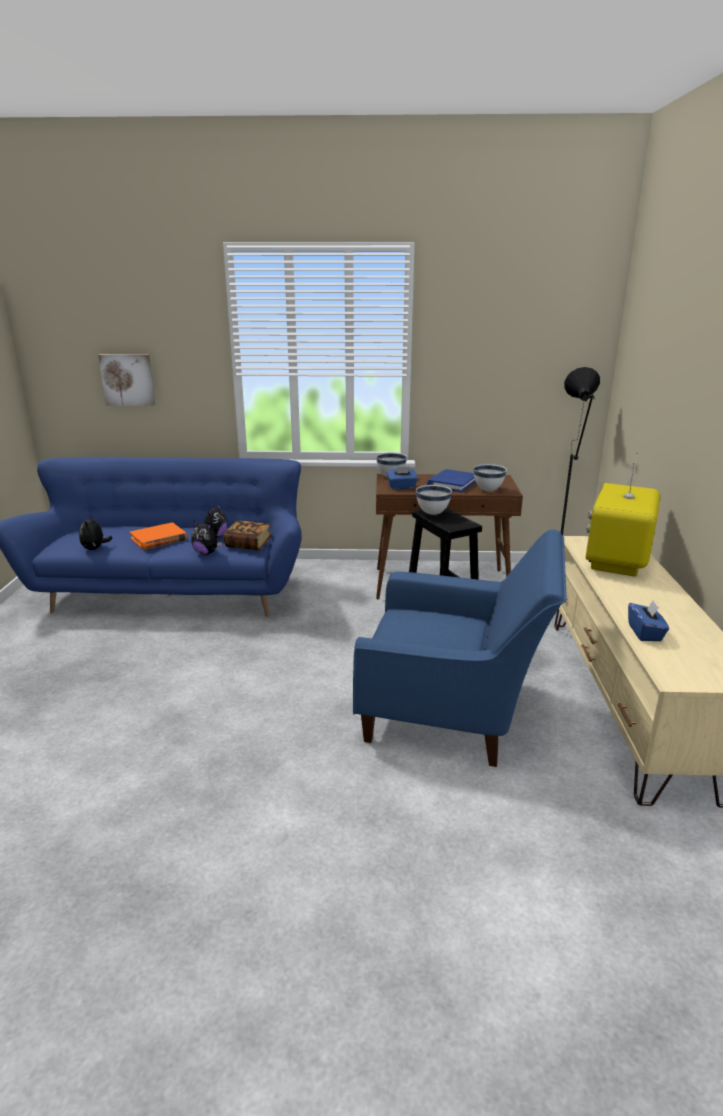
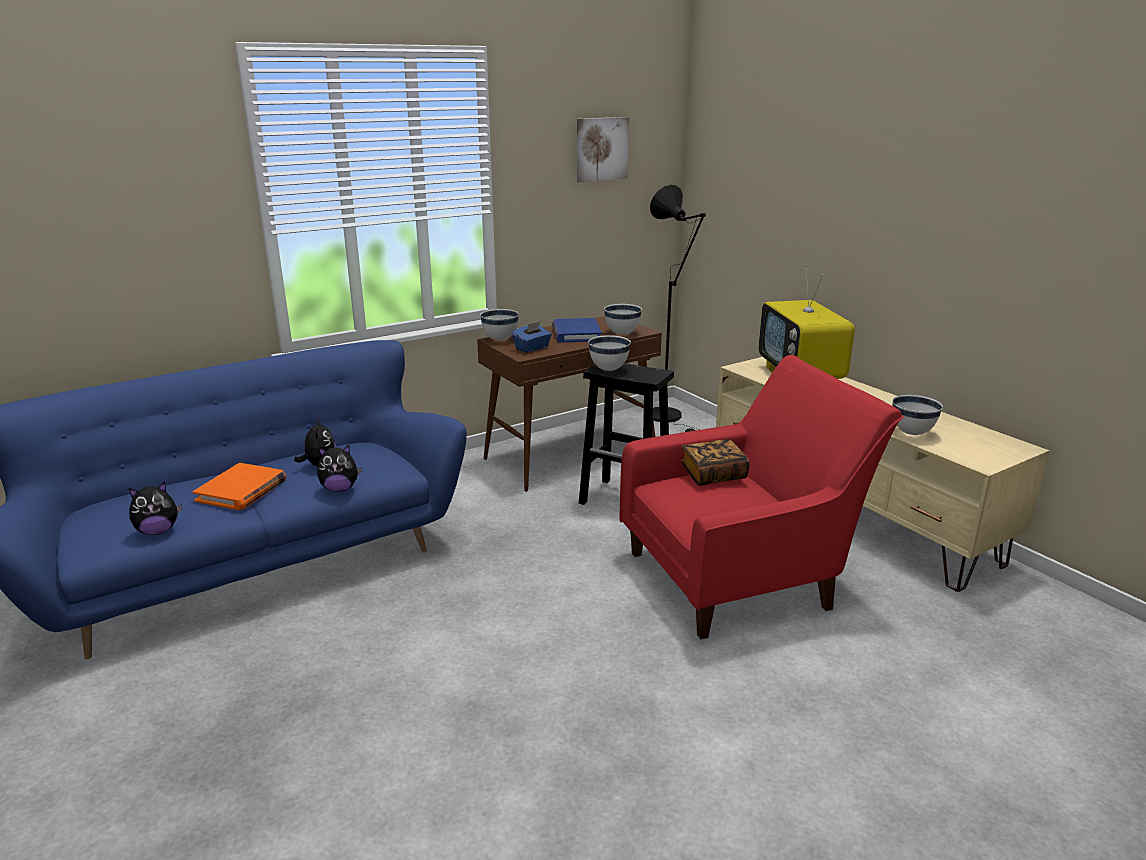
camera: 35 degrees left, 0 degrees up
plush toy [79,515,112,550] -> plush toy turned 75 degrees counterclockwise [129,482,181,535]
picture [98,354,155,406] -> picture moved to [577,117,629,182]
book [223,520,272,551] -> book moved to [681,439,750,486]
blue armchair [353,530,567,767] -> red armchair [620,355,904,639]
blue tissue box [628,600,669,641] -> white bowl [892,395,943,435]

